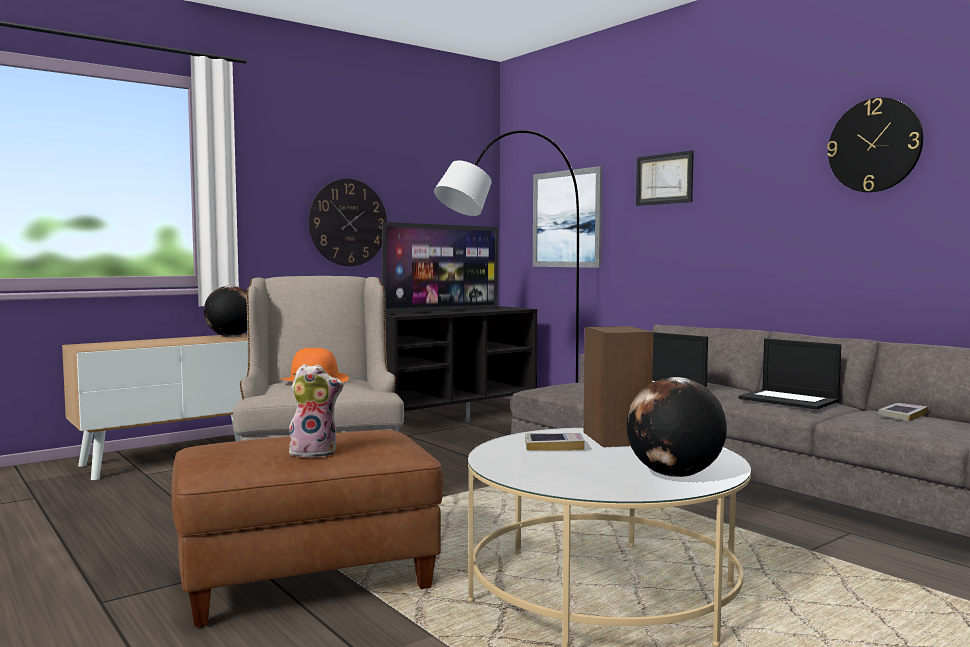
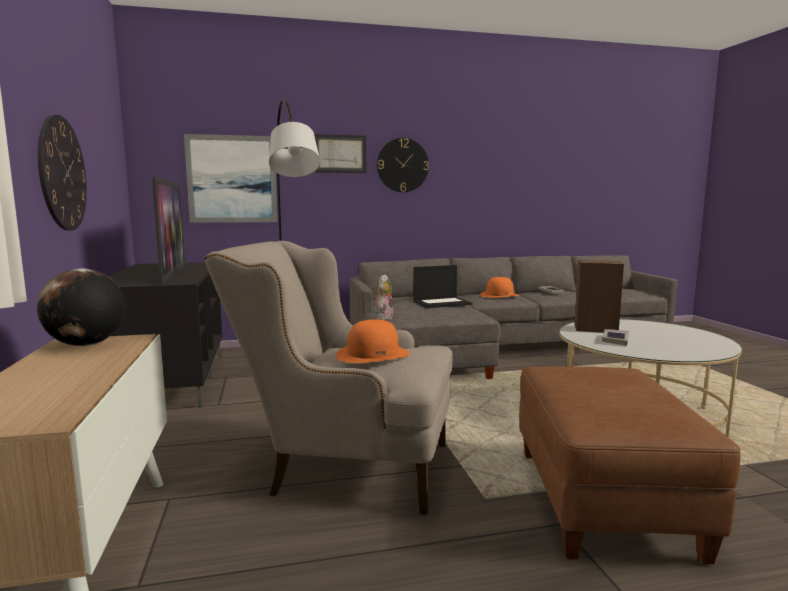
camera: 65 degrees left, 5 degrees up
plush toy [287,364,344,458] -> plush toy moved to [374,275,393,320]
globe [626,377,727,477] -> none
laptop [738,338,841,410] -> orange hat [480,277,520,298]
wall clock [827,97,923,192] -> wall clock moved to [377,138,429,192]

